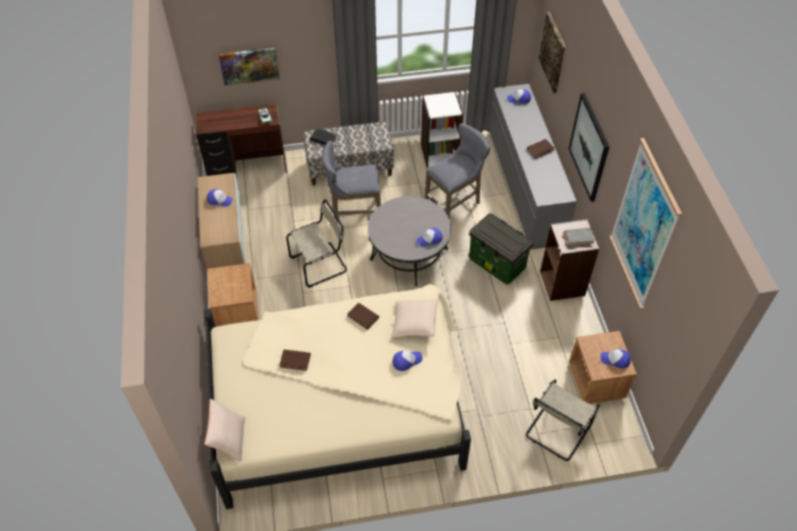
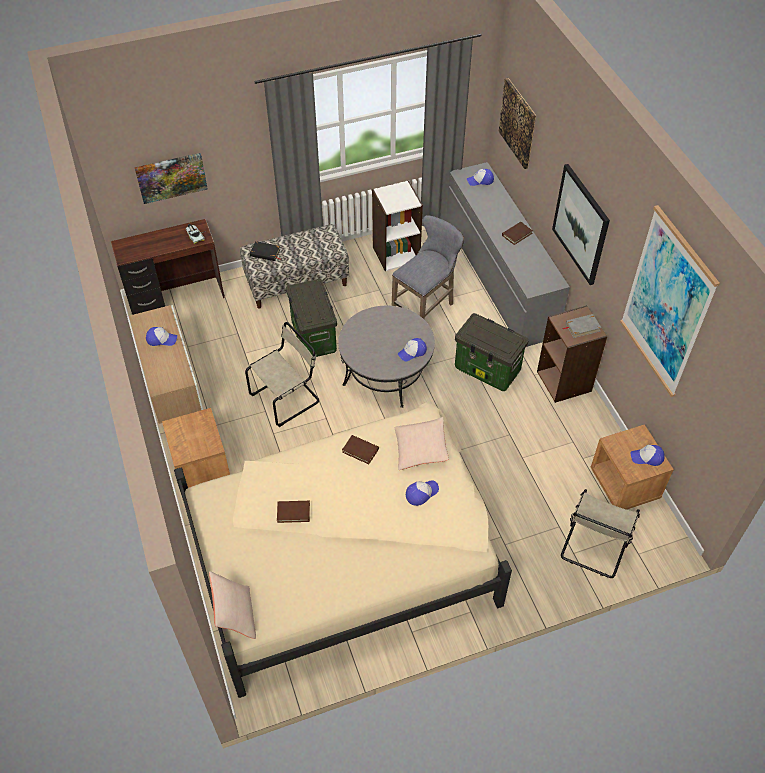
camera: 10 degrees left, 0 degrees up
grey stool [322,141,381,223] -> storage box [286,279,337,357]

